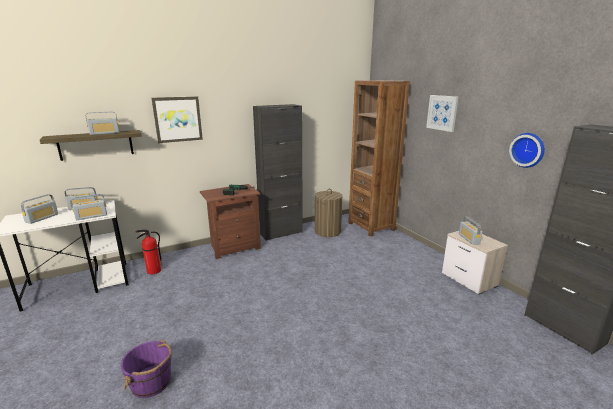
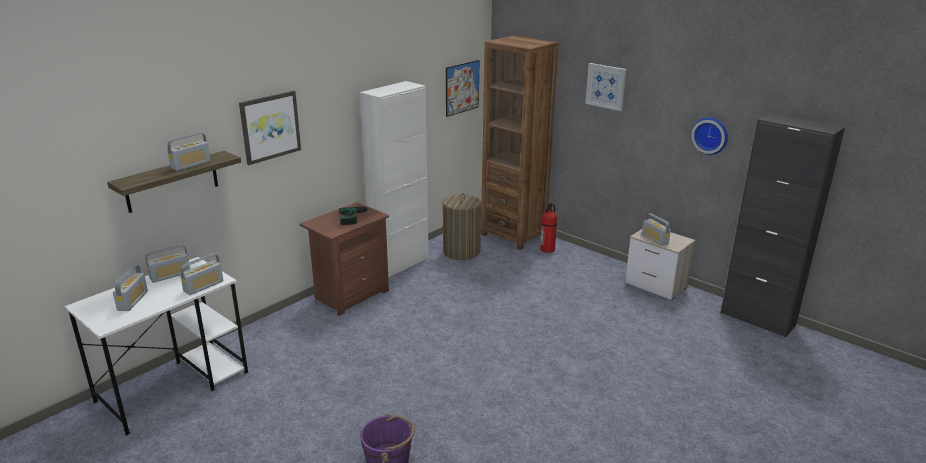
camera: 20 degrees left, 5 degrees up
fire extinguisher [136,230,162,274] -> fire extinguisher moved to [540,203,557,253]
black cabinet [253,104,303,241] -> white cabinet [360,81,429,278]
none -> picture [446,60,479,117]

